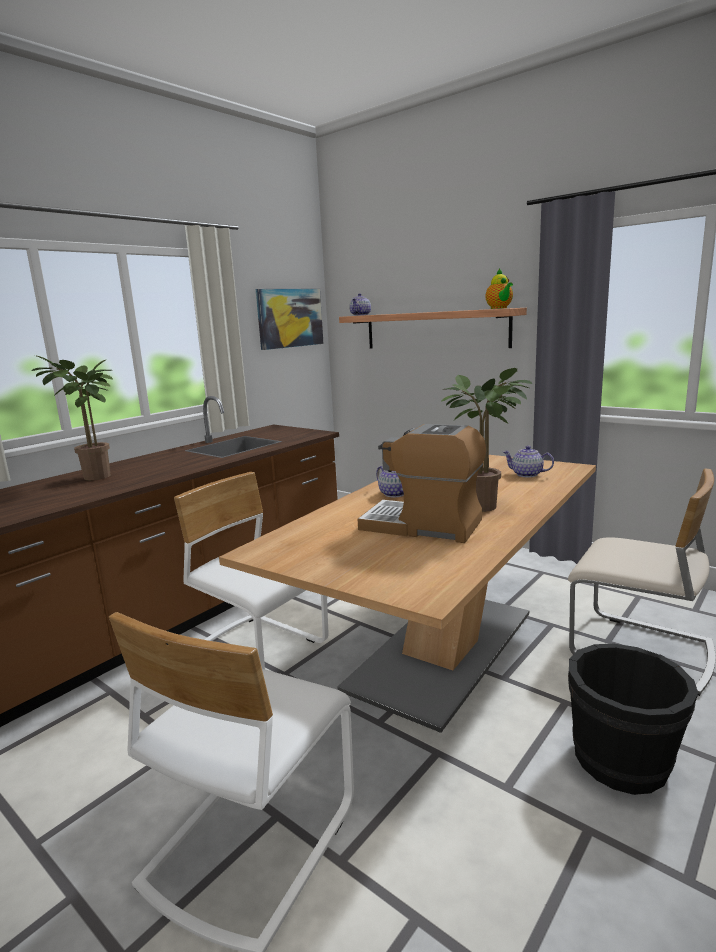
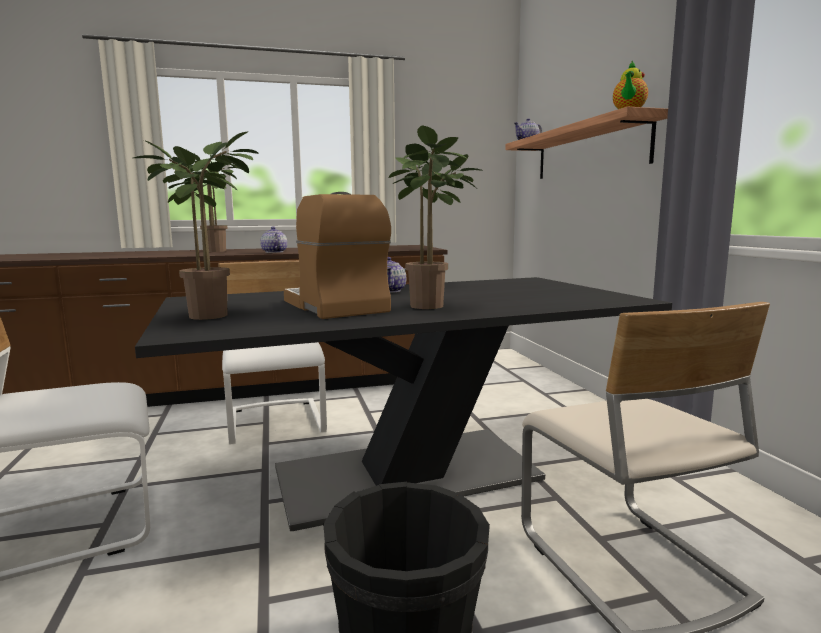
camera: 35 degrees right, 5 degrees down
beige dining table [219,455,596,733] -> black dining table [135,277,672,531]
picture [256,289,324,350] -> none
teapot [503,446,554,477] -> teapot moved to [260,226,287,253]
none -> potted plant [133,131,259,320]

